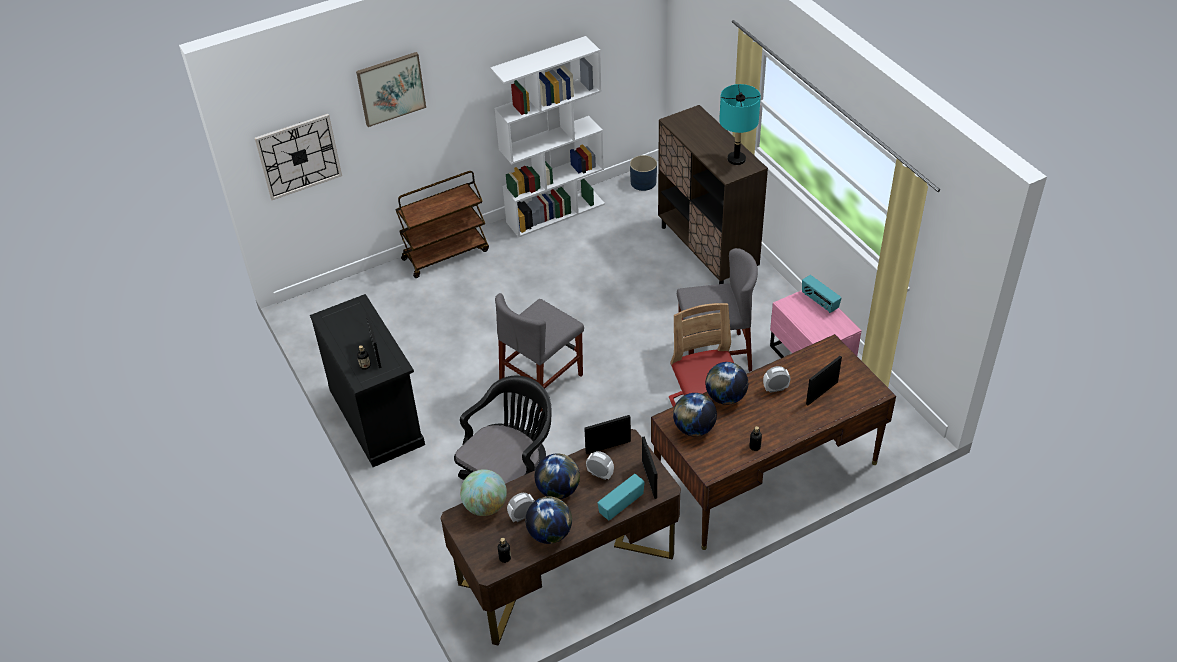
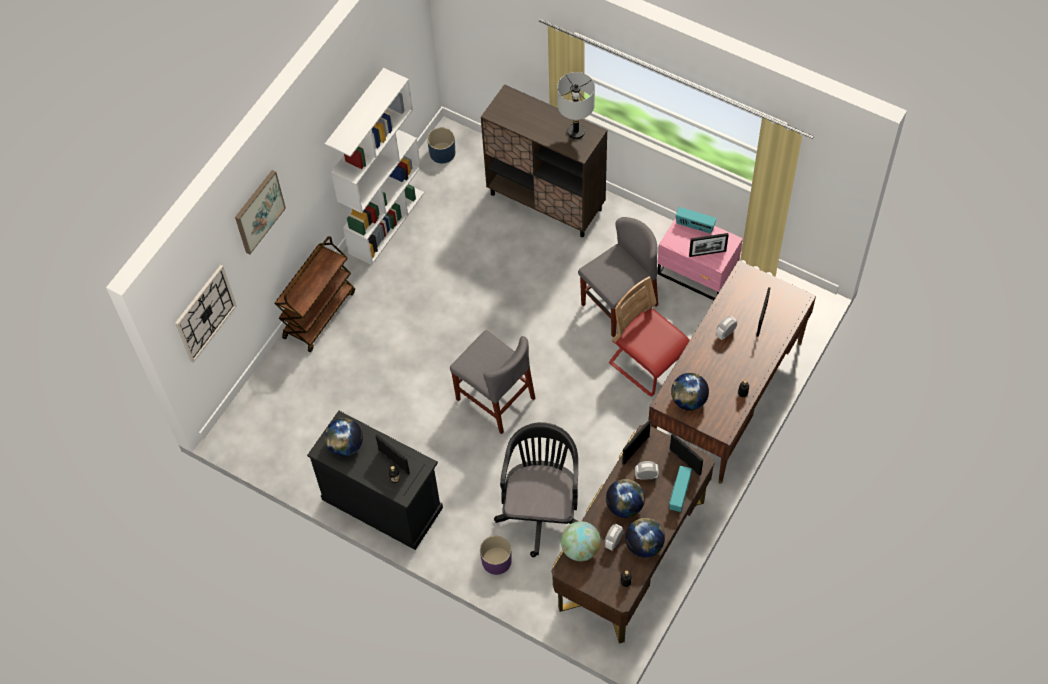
camera: 30 degrees left, 15 degrees up
grey chair [495,293,584,412] -> grey chair turned 60 degrees counterclockwise [450,330,535,434]
globe [705,362,748,405] -> globe moved to [324,418,363,456]
turquoise table lamp [719,84,761,165] -> grey table lamp [557,72,595,139]
none -> purple planter [480,535,512,575]
none -> picture frame [689,233,729,257]

